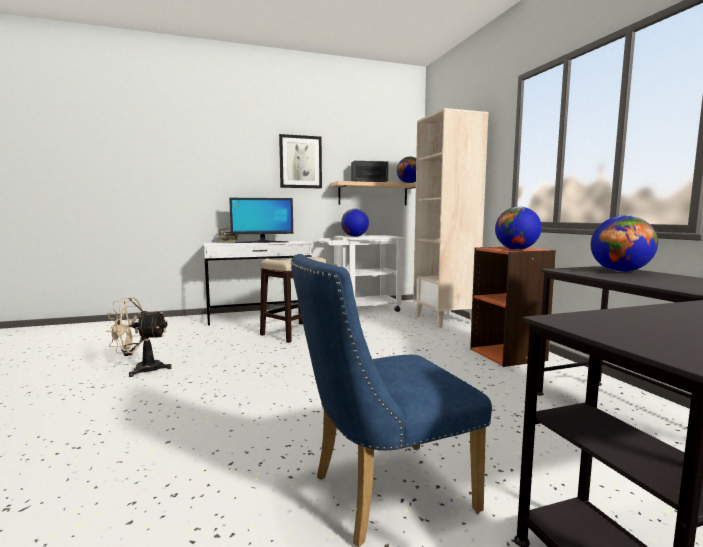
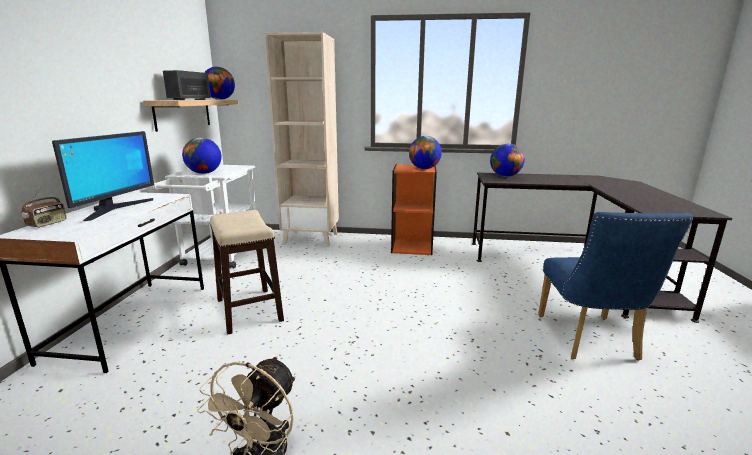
camera: 65 degrees left, 10 degrees up
picture [279,134,322,188] -> none

